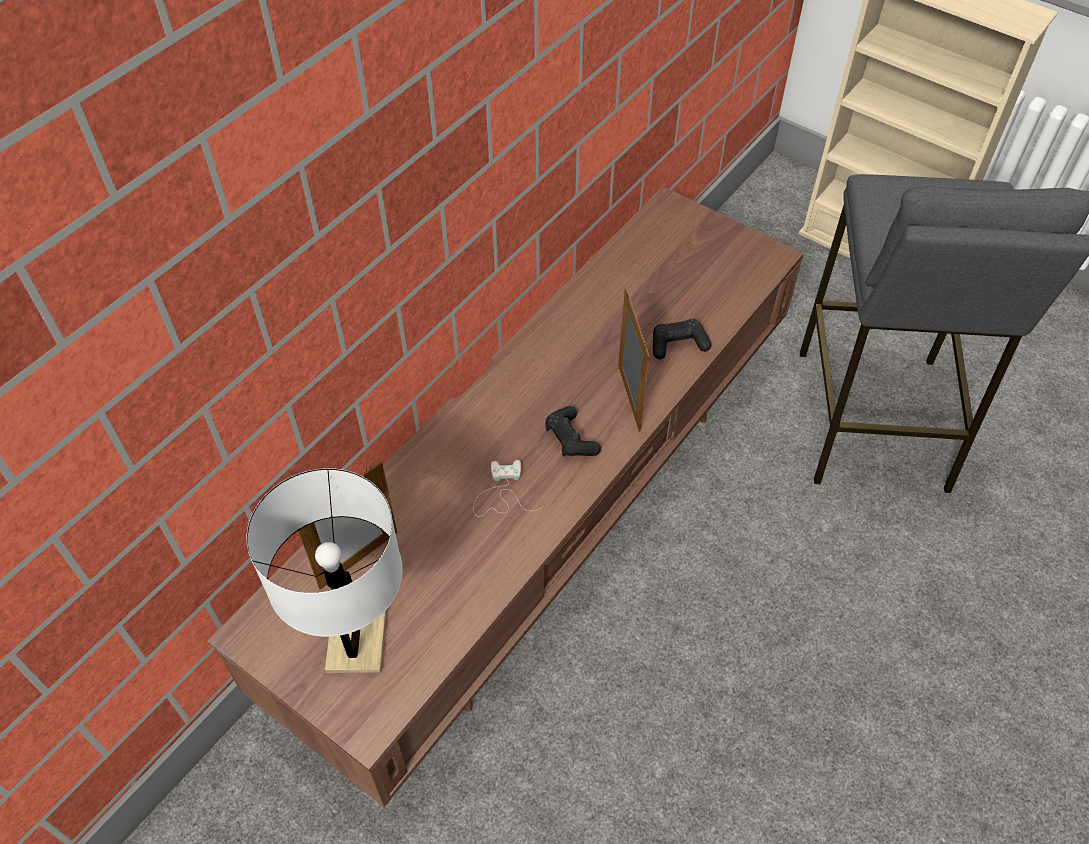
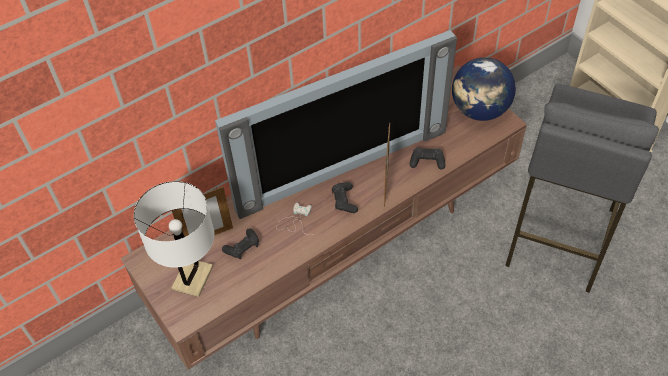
camera: 20 degrees right, 0 degrees up
none -> television [215,30,457,219]
none -> black game controller [222,228,259,259]
none -> globe [452,57,516,121]

